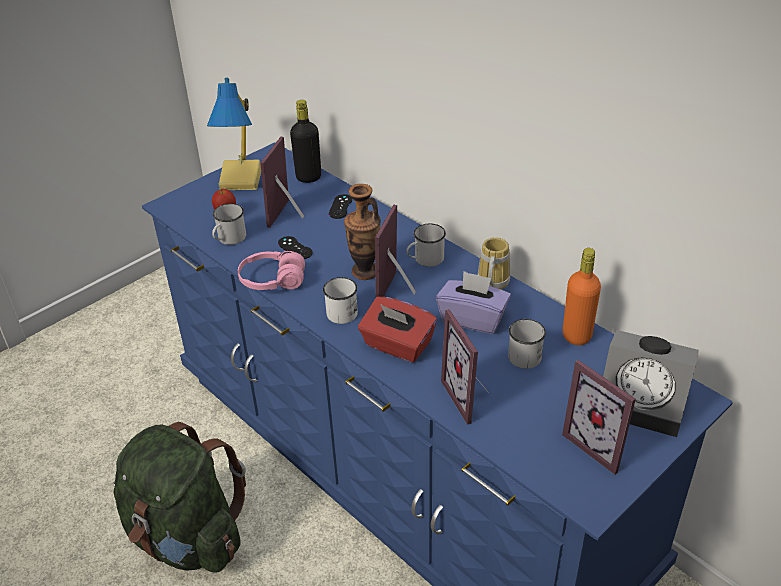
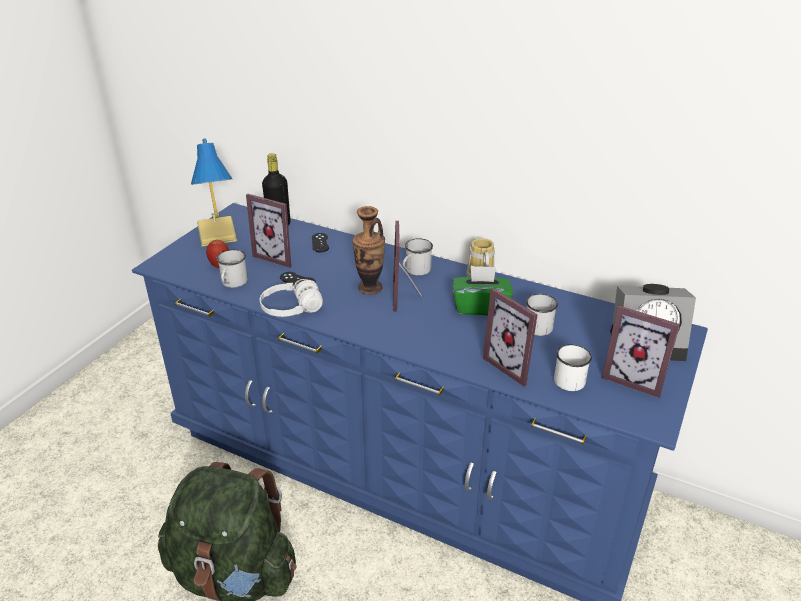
camera: 20 degrees left, 5 degrees down
pink headphones [238,251,305,290] -> white headphones [260,279,323,317]
picture frame [260,137,304,228] -> picture frame turned 60 degrees counterclockwise [246,194,291,268]
white mug [323,277,358,324] -> white mug moved to [554,344,592,391]
red tissue box [358,297,437,362] -> none
purple tissue box [436,271,511,334] -> green tissue box [453,266,513,315]
orange bottle [563,248,601,345] -> none

